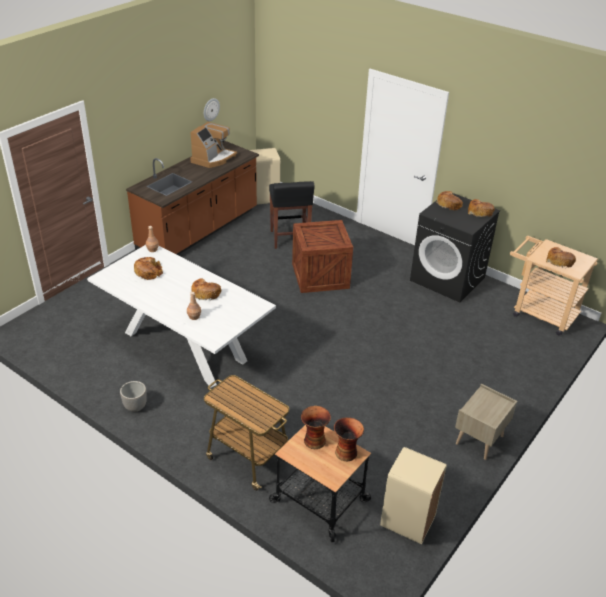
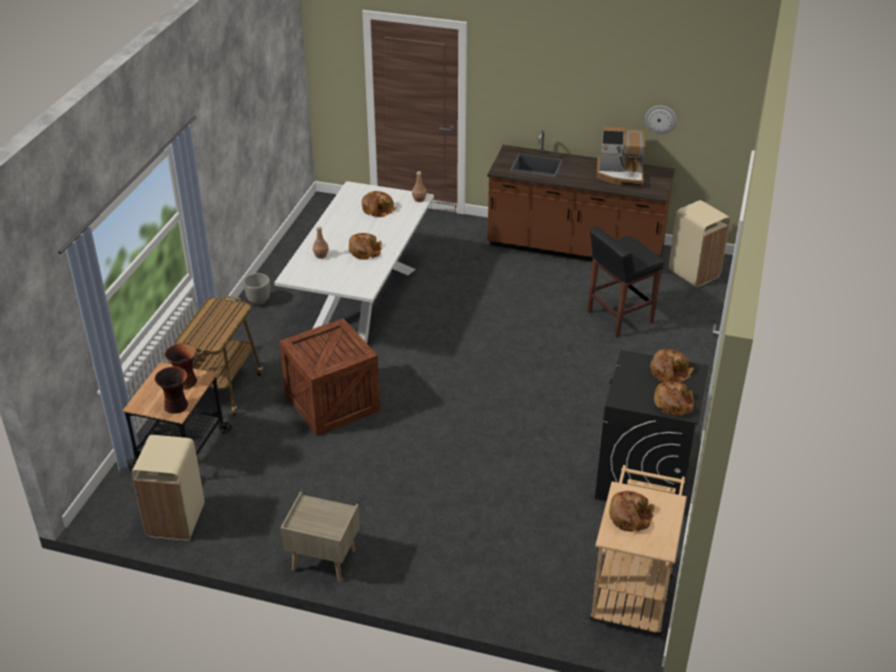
camera: 70 degrees right, 0 degrees up
crate [292,220,353,293] -> crate moved to [279,318,380,436]

